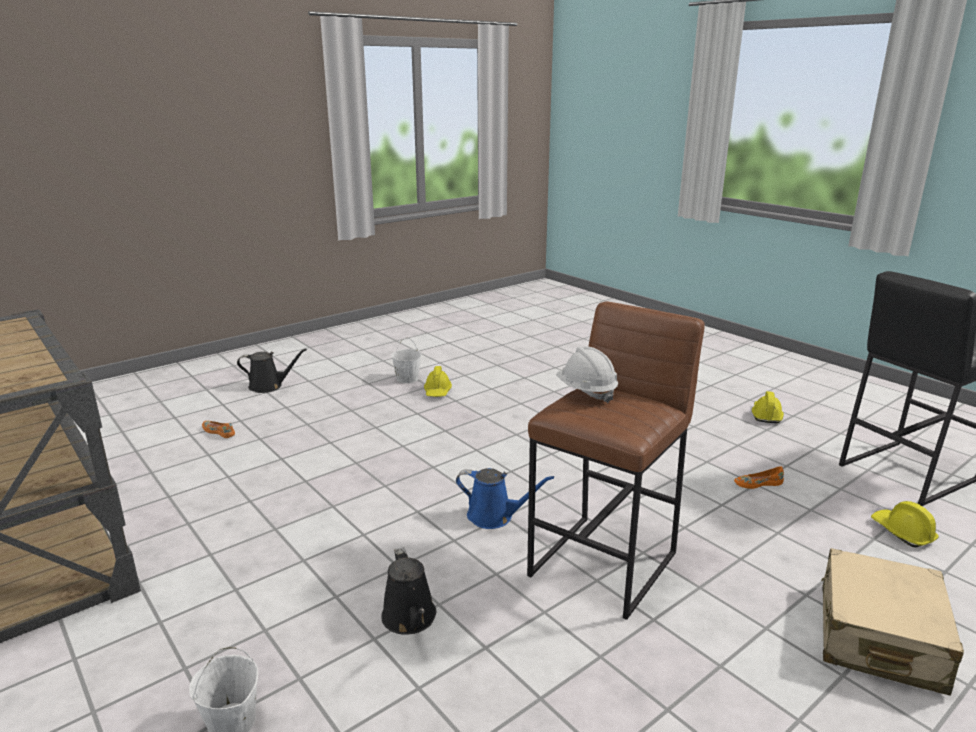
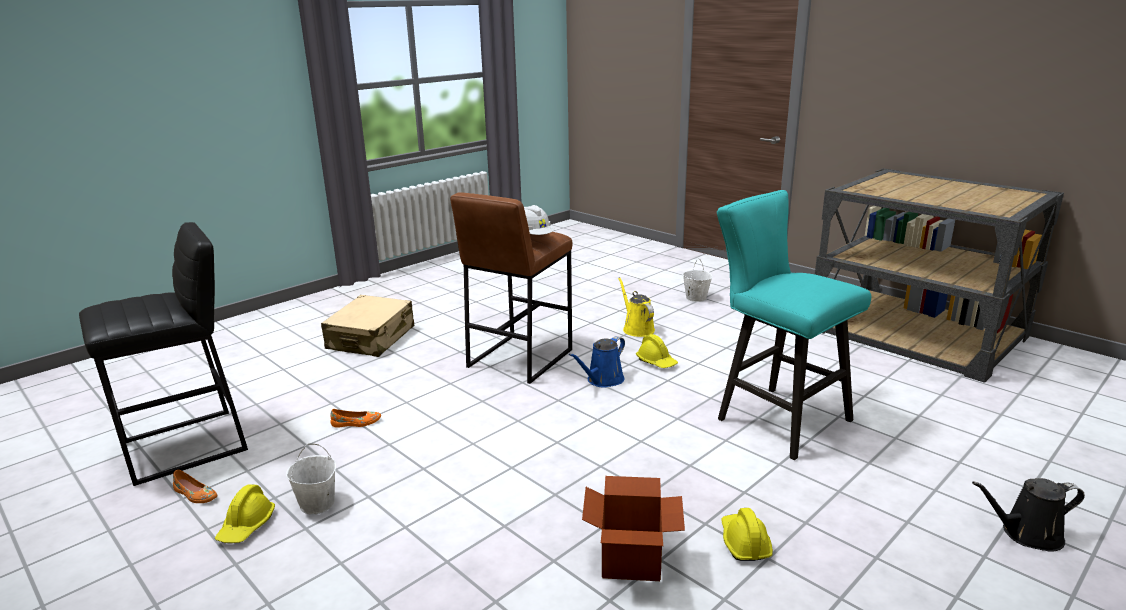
camera: 175 degrees right, 0 degrees up
orange shoe [202,421,235,438] -> orange shoe moved to [173,470,217,503]
black watering can [381,547,436,635] -> yellow watering can [618,277,655,337]
white bucket [391,337,422,383] -> white bucket moved to [286,444,336,515]
blue watering can [456,468,554,529] -> blue watering can turned 60 degrees counterclockwise [569,336,625,388]
yellow hard hat [871,501,939,547] -> yellow hard hat moved to [636,334,678,368]
none -> cardboard box [582,476,685,581]
none -> turquoise stool [717,190,871,460]

